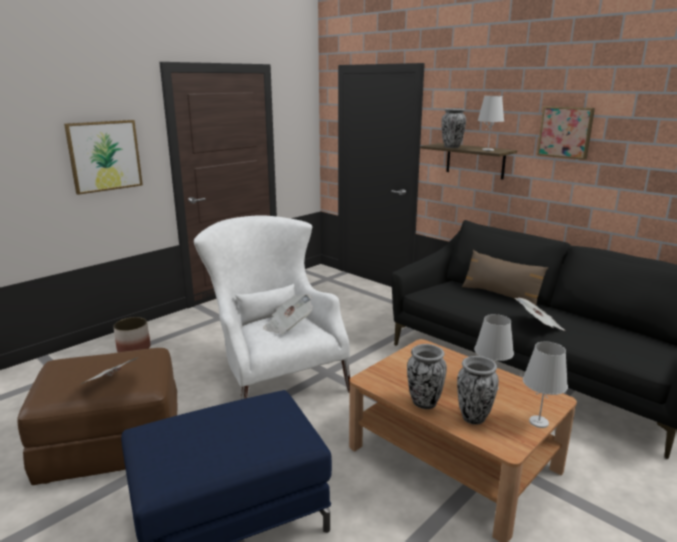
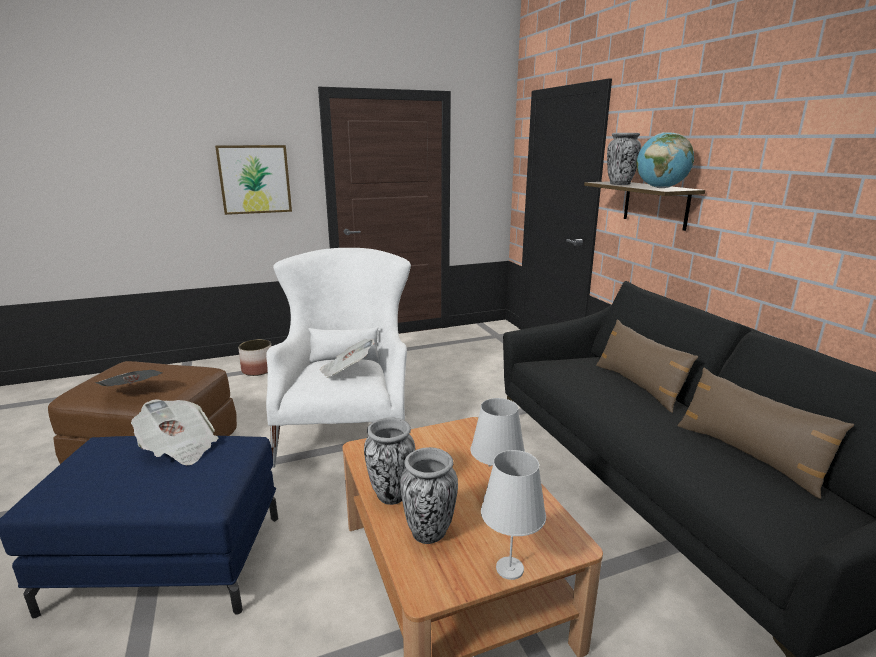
camera: 25 degrees right, 0 degrees up
white table lamp [478,96,504,151] -> globe [636,132,694,188]
newspaper [515,298,565,331] -> newspaper moved to [131,399,218,465]
picture [537,106,595,160] -> none
none -> brown pillow [677,368,854,499]

